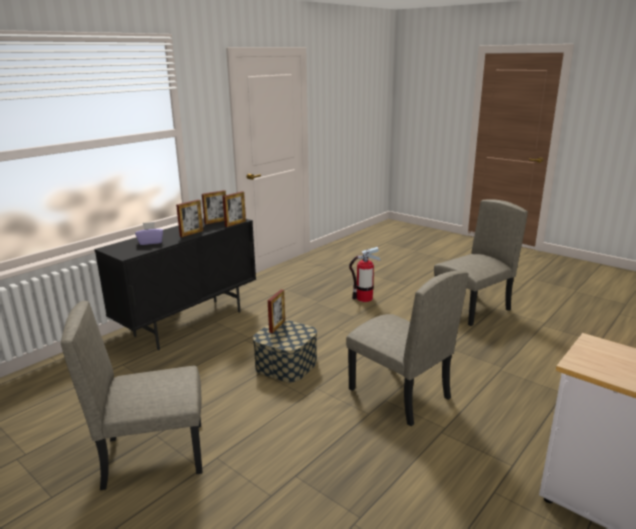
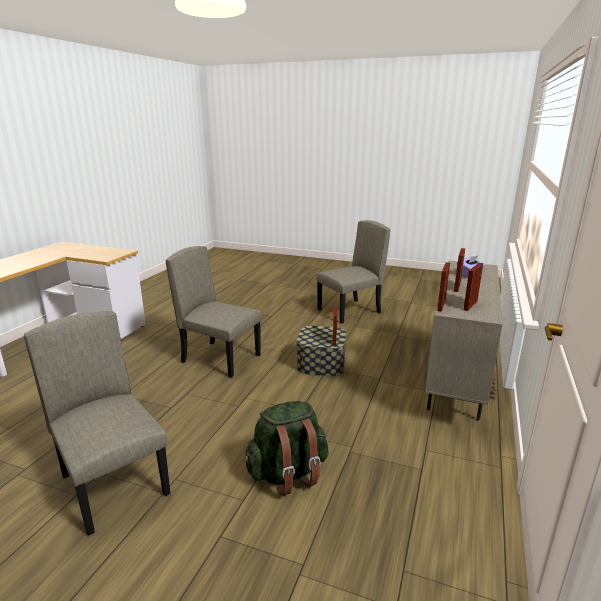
camera: 160 degrees right, 0 degrees up
black cabinet [94,218,256,351] -> beige cabinet [425,261,503,421]
fire extinguisher [349,247,381,302] -> green backpack [244,401,329,496]
beige chair [434,199,528,326] -> beige chair turned 105 degrees clockwise [24,312,170,536]

